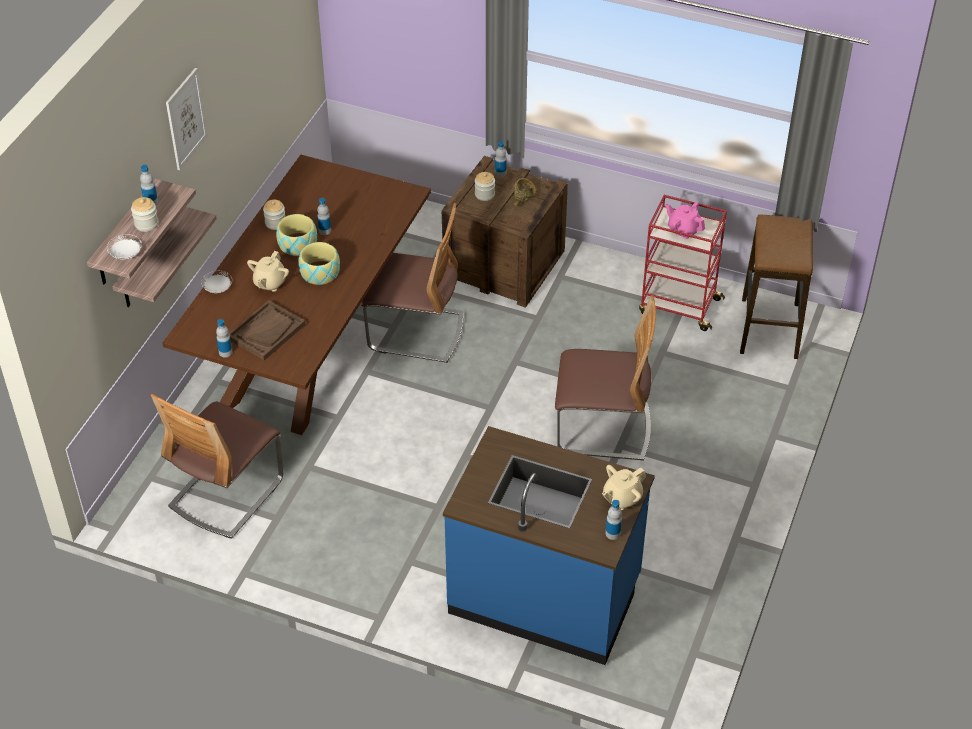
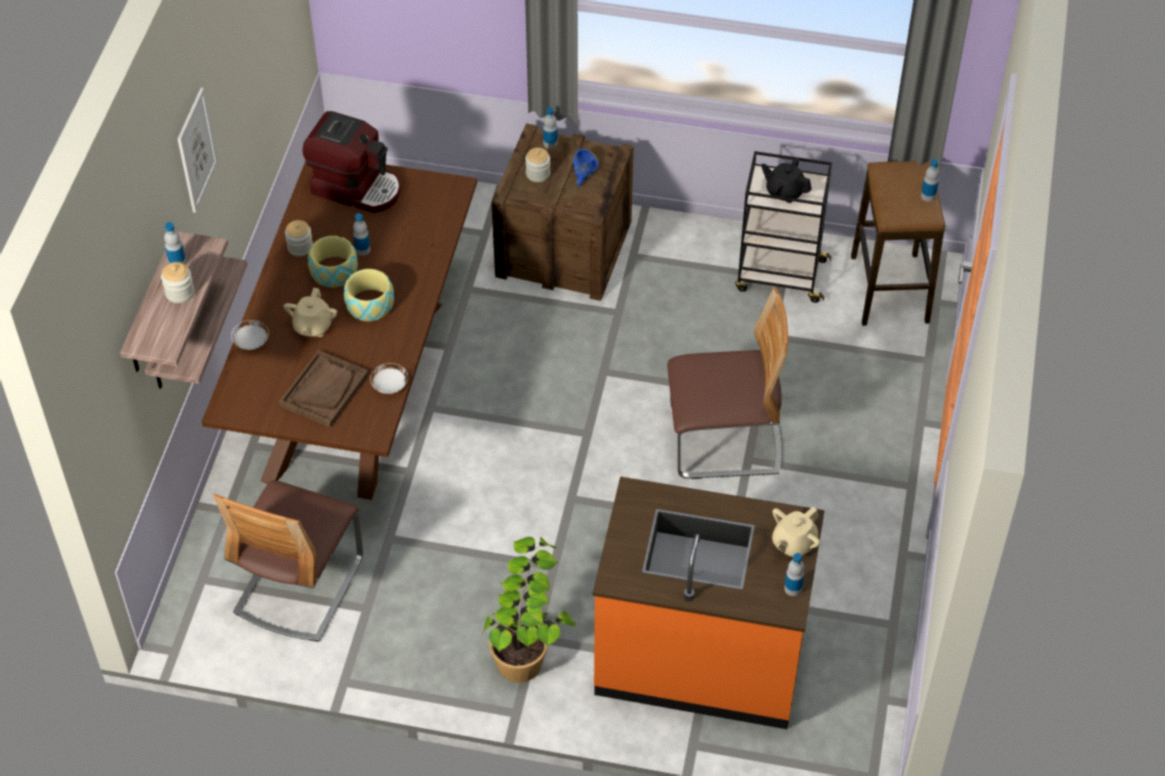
camera: 10 degrees left, 5 degrees up
white plate [107,234,142,259] -> white plate moved to [370,363,408,394]
bottle [216,319,232,357] -> bottle moved to [921,159,939,202]
chair [361,203,463,363] -> none
blue counter [443,426,655,665] -> orange counter [593,476,825,729]
brown bowl [514,178,536,207] -> blue bowl [573,149,599,186]
red cart [639,195,727,331] -> black cart [735,151,832,303]
pink teapot [666,202,705,239] -> black teapot [761,157,812,203]
none -> coffee machine [302,111,401,213]
none -> potted plant [482,537,576,683]

